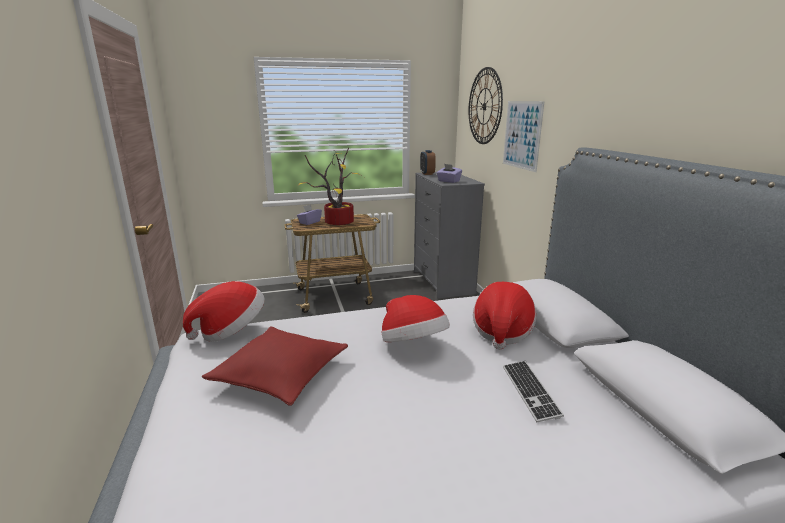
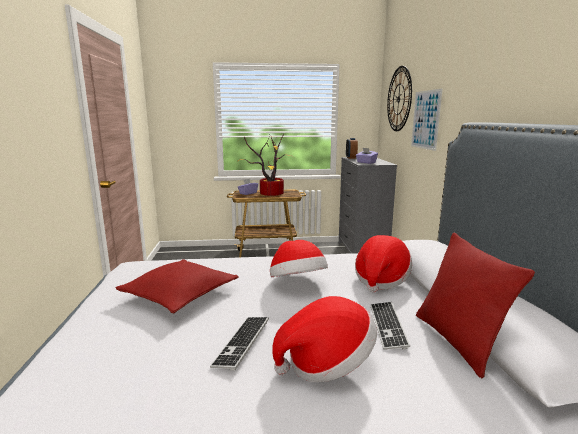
camera: 10 degrees right, 5 degrees down
hat [183,281,264,342] -> hat moved to [272,296,377,382]
none -> keyboard [210,317,269,371]
none -> red pillow [416,232,535,378]

